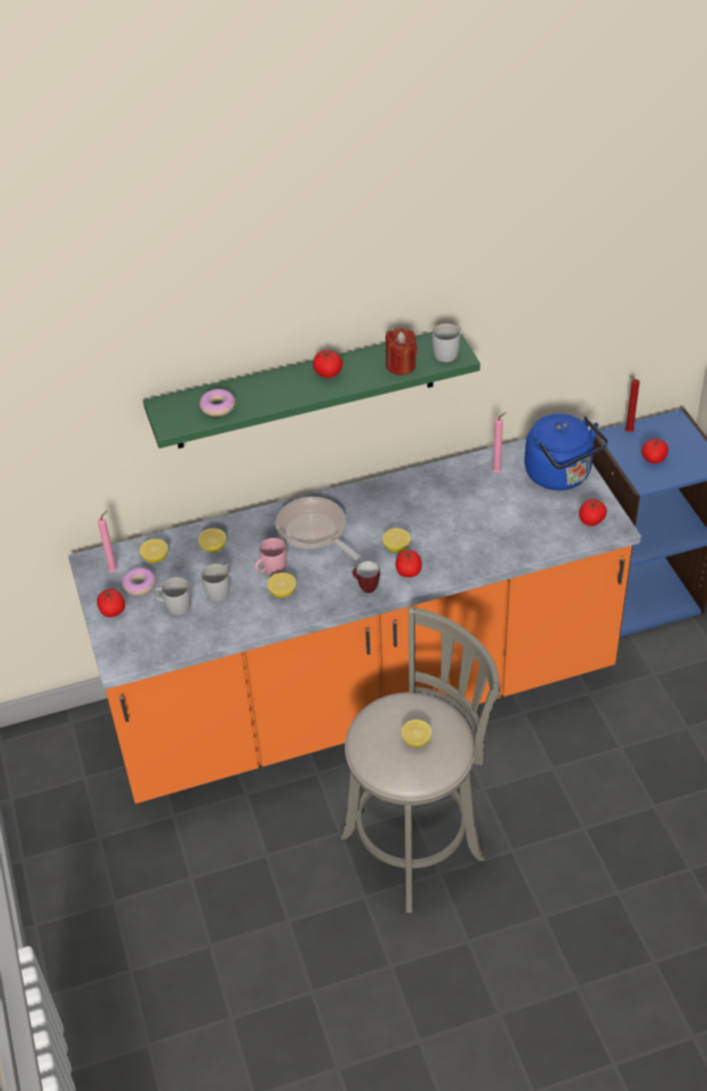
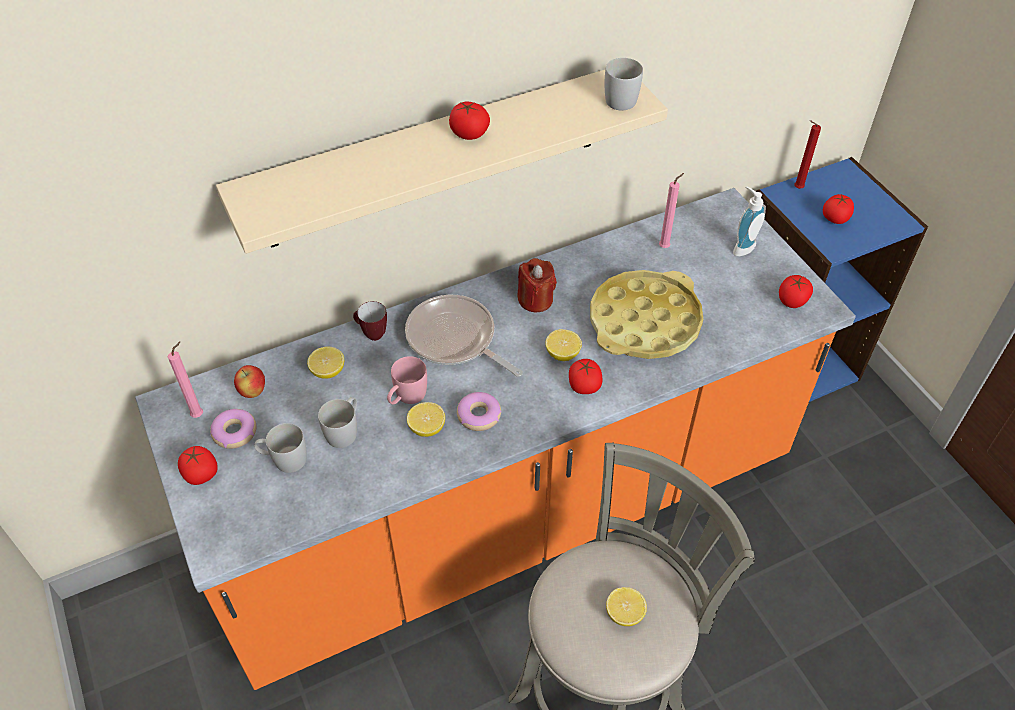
camera: 10 degrees left, 5 degrees up
lemon [140,539,168,563] -> apple [234,365,265,398]
green shelf [143,332,480,448] -> beige shelf [216,70,668,254]
donut [200,389,235,416] -> donut moved to [457,392,501,431]
mug [352,561,380,593] -> mug moved to [353,301,387,341]
red candle [386,328,417,375] -> red candle moved to [517,258,557,312]
blue kettle [525,414,608,490] -> soap dispenser [733,186,766,256]
none -> yellow tray [590,270,703,359]

